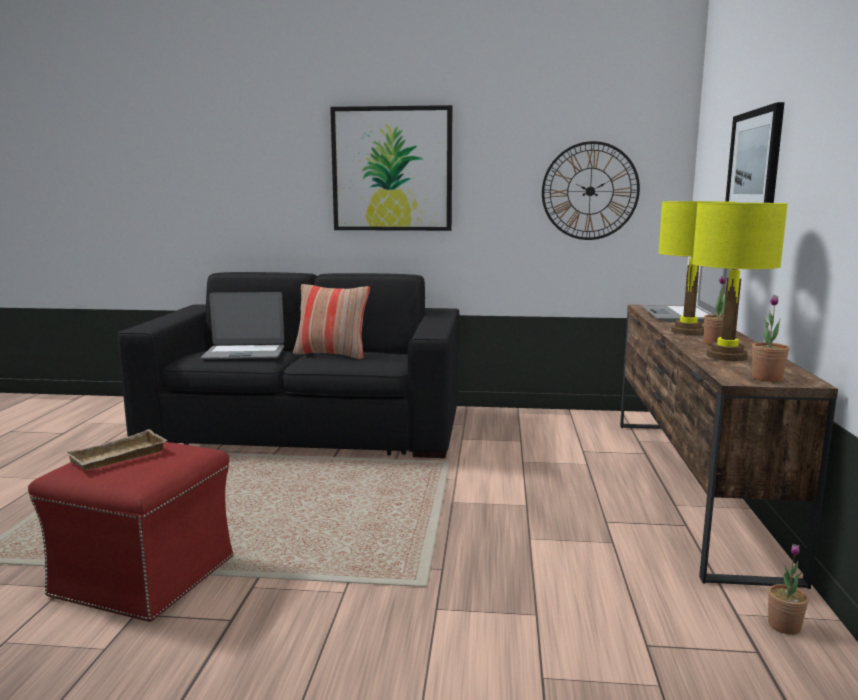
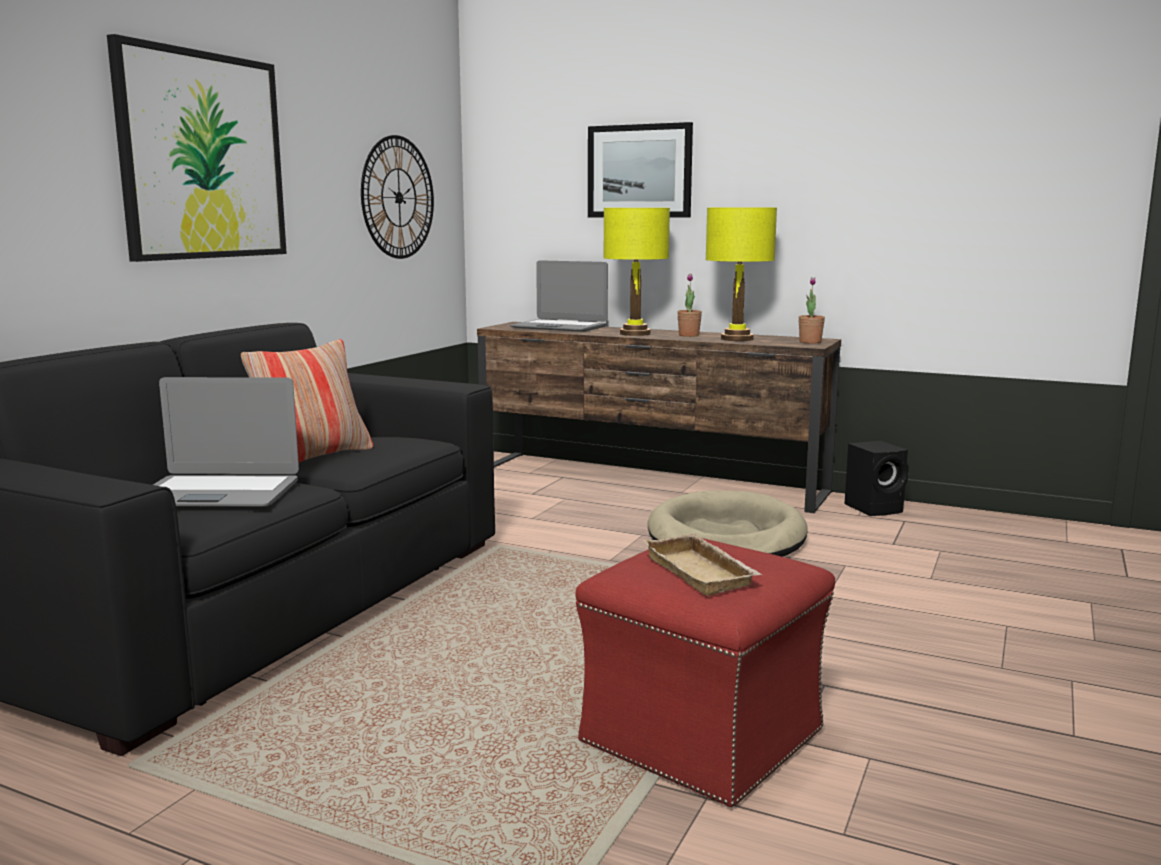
camera: 70 degrees left, 0 degrees up
laptop [201,292,284,359] -> laptop turned 75 degrees clockwise [153,377,299,507]
potted plant [768,544,809,635] -> black speaker [845,441,909,516]
none -> beige dog bed [648,490,808,557]

